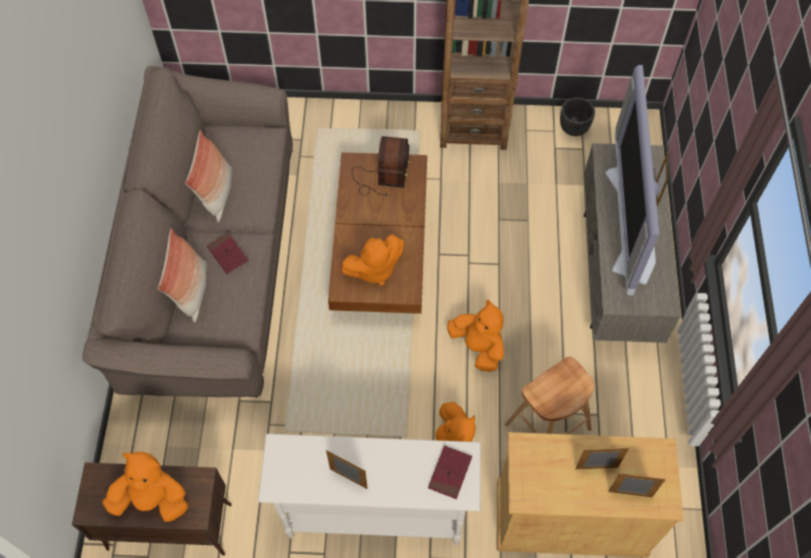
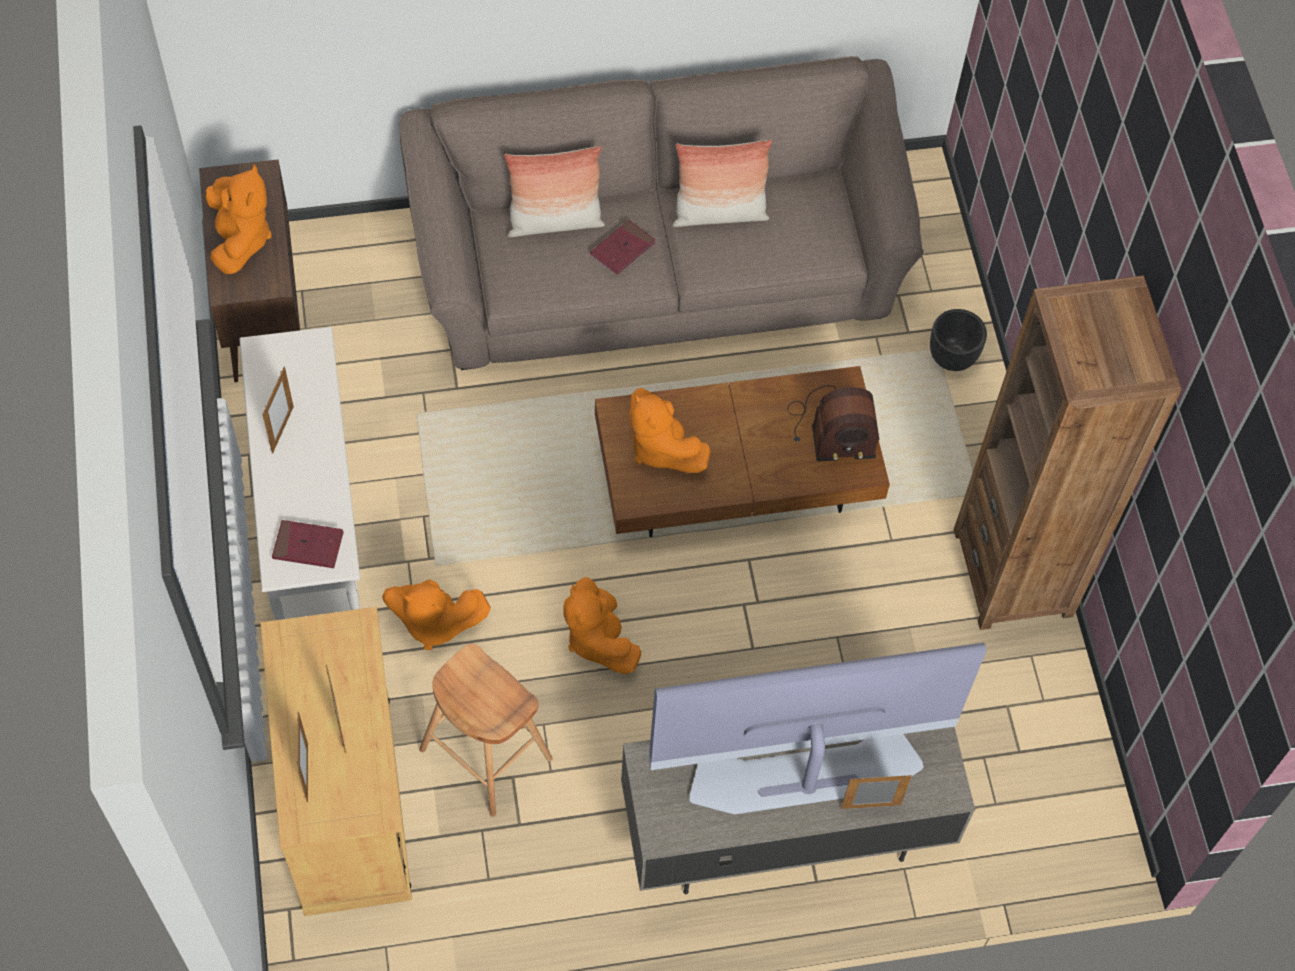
camera: 75 degrees right, 0 degrees up
orange plush toy [447,300,504,372] -> orange plush toy turned 120 degrees clockwise [563,577,641,674]
black planter [560,97,595,136] -> black planter moved to [930,309,987,371]

